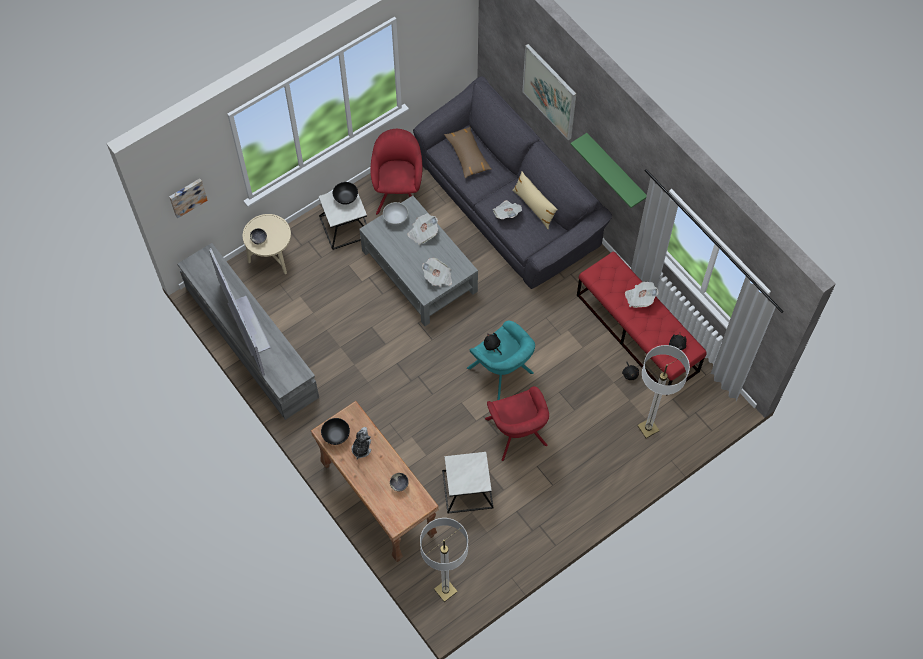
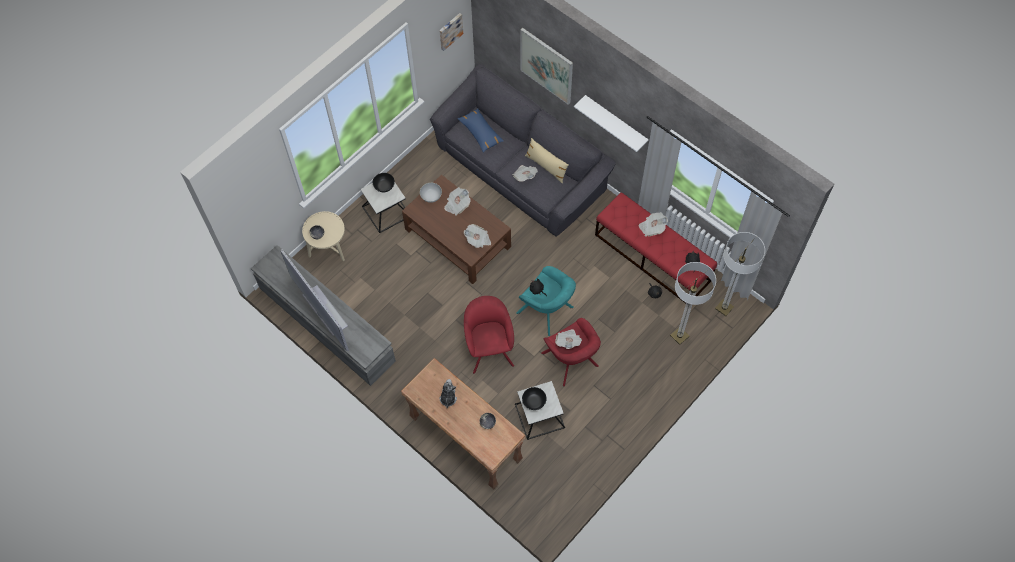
camera: 10 degrees left, 0 degrees up
picture [169,179,208,218] -> picture moved to [439,13,463,51]
black bowl [321,418,350,445] -> black bowl moved to [522,387,546,410]
grey coffee table [359,196,478,326] -> brown coffee table [402,175,511,284]
red armchair [371,129,422,215] -> red armchair moved to [464,296,514,374]
floor lamp [420,518,468,602] -> floor lamp moved to [715,232,765,316]
brown pillow [444,127,492,179] -> blue pillow [457,108,504,153]
green shelf [571,133,647,208] -> white shelf [574,95,649,152]
none -> newspaper [555,329,582,349]

